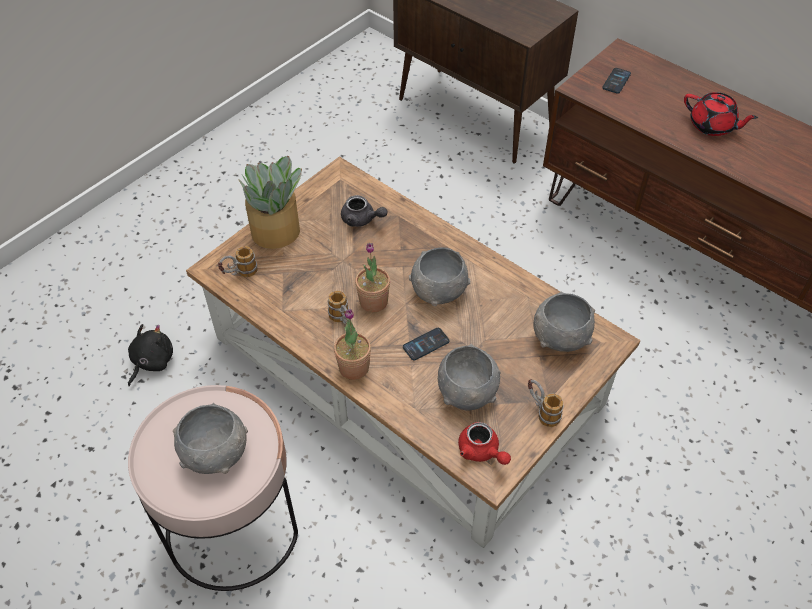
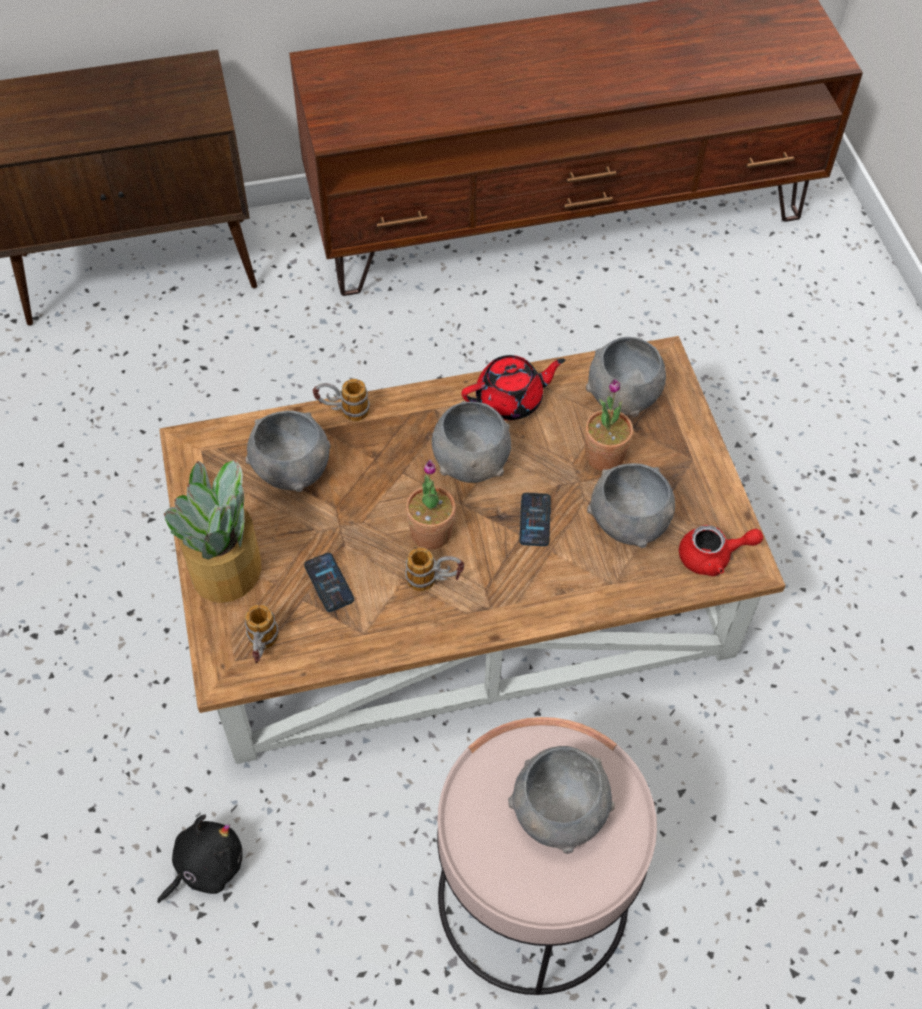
camera: 55 degrees left, 5 degrees up
black plush toy [128,324,173,386] -> black plush toy turned 75 degrees clockwise [157,815,242,903]
potted plant [334,309,371,380] -> potted plant moved to [585,379,633,471]
grey teapot [341,195,387,227] -> grey bowl [246,411,331,492]
mug [528,379,564,427] -> mug moved to [313,379,370,421]
phone [602,68,631,94] -> phone moved to [304,553,354,612]
red teapot [684,92,758,136] -> red teapot moved to [461,355,565,420]

